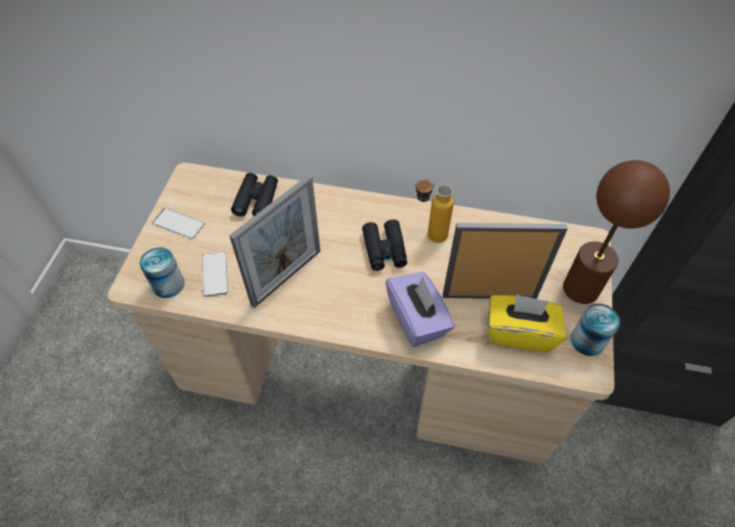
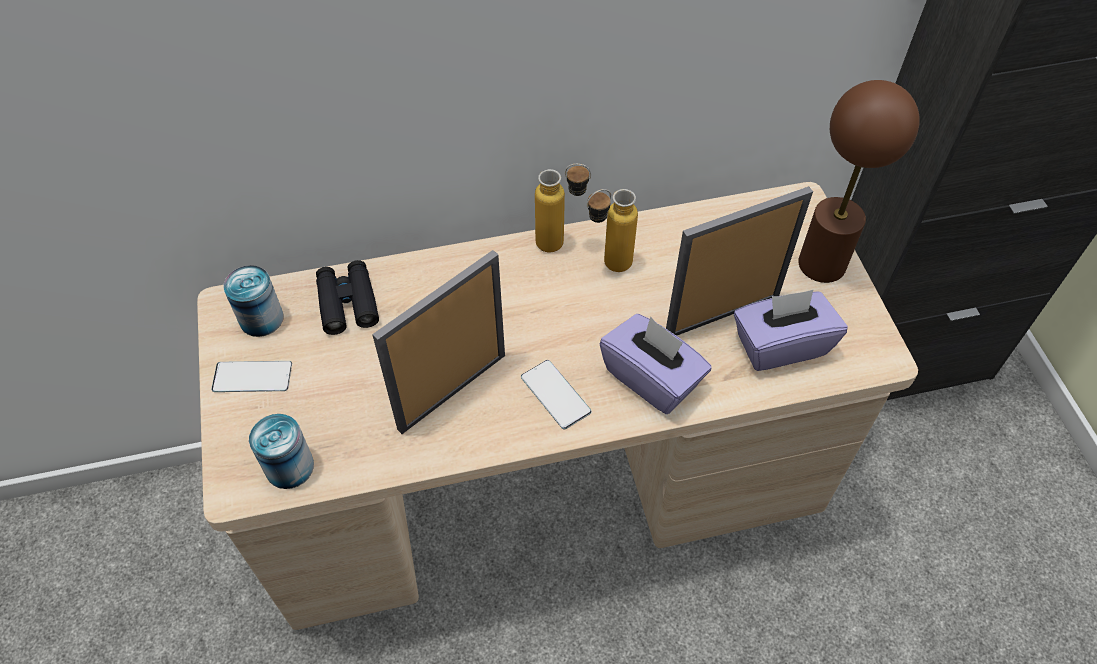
camera: 25 degrees left, 0 degrees up
phone [202,251,228,297] -> phone moved to [521,360,592,430]
picture frame [229,174,320,308] -> picture frame turned 150 degrees counterclockwise [372,250,505,434]
black binoculars [362,220,407,271] -> none
yellow tissue box [488,294,566,352] -> purple tissue box [734,290,848,371]
can [571,303,620,356] -> can moved to [223,265,284,337]
none -> bottle [535,164,591,252]

